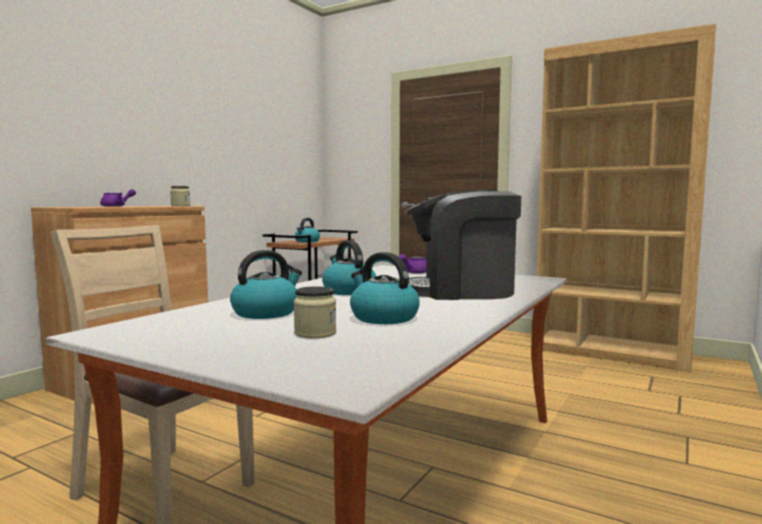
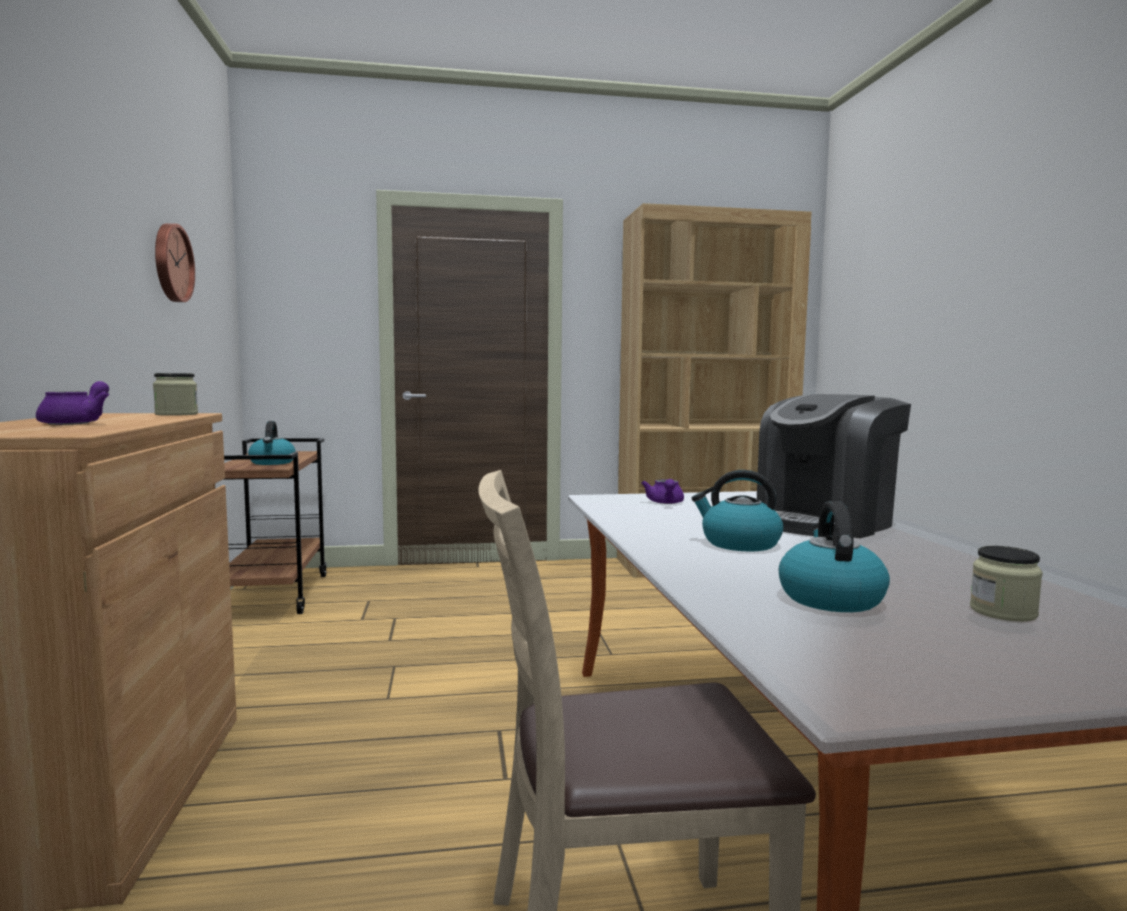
camera: 40 degrees left, 0 degrees up
kettle [350,252,420,324] -> none
none -> wall clock [155,223,195,302]

